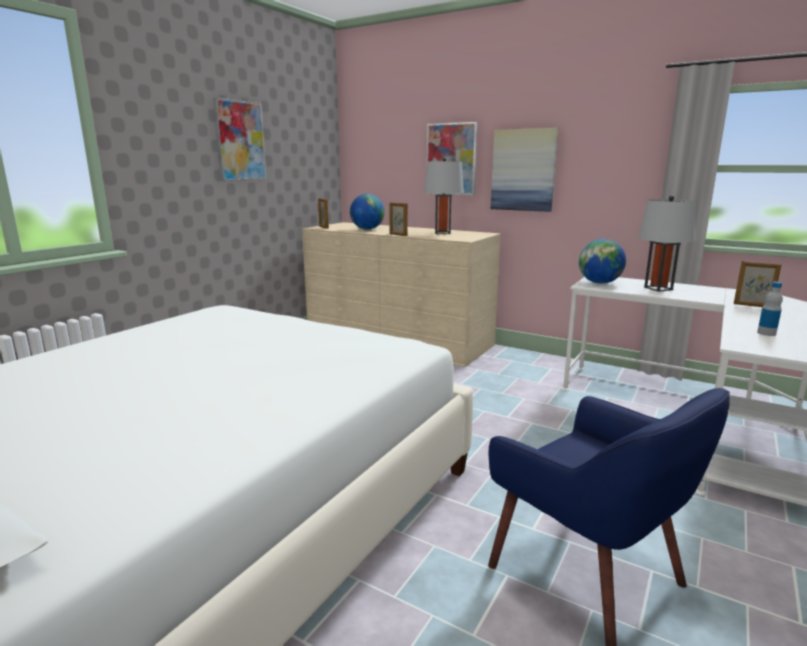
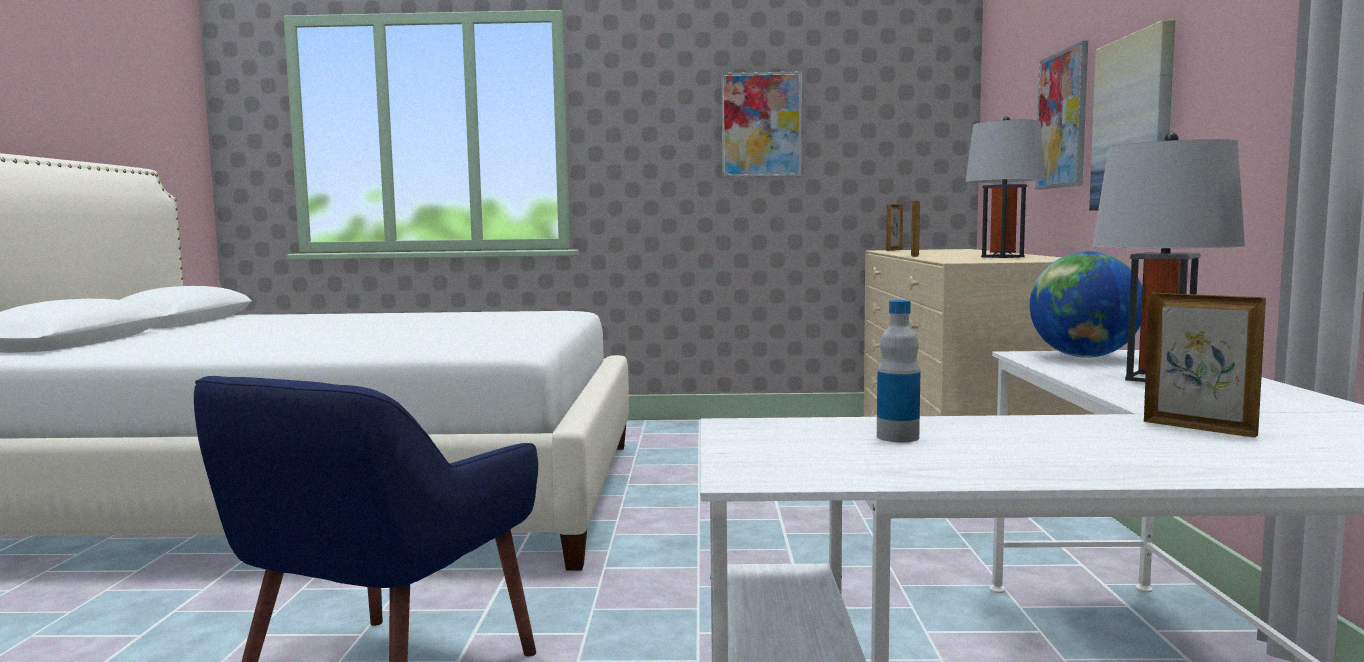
camera: 60 degrees right, 10 degrees down
globe [350,194,385,230] -> none
picture frame [734,261,781,307] -> picture frame turned 135 degrees clockwise [1144,293,1266,438]

